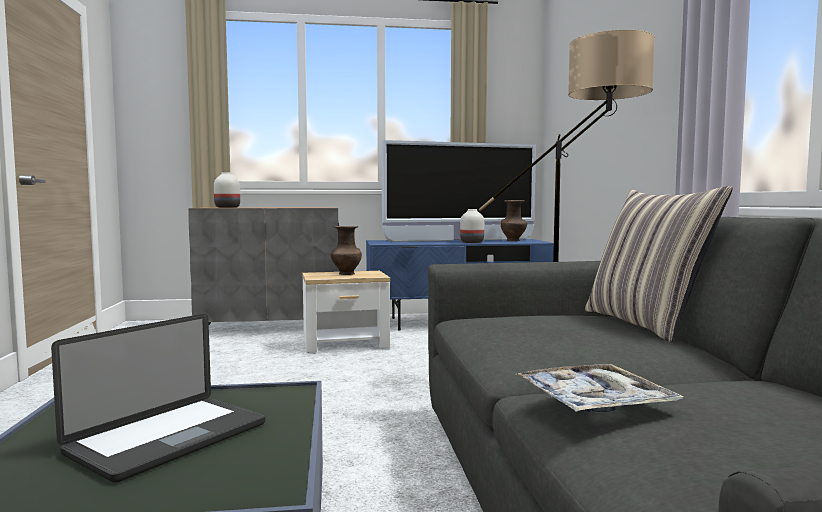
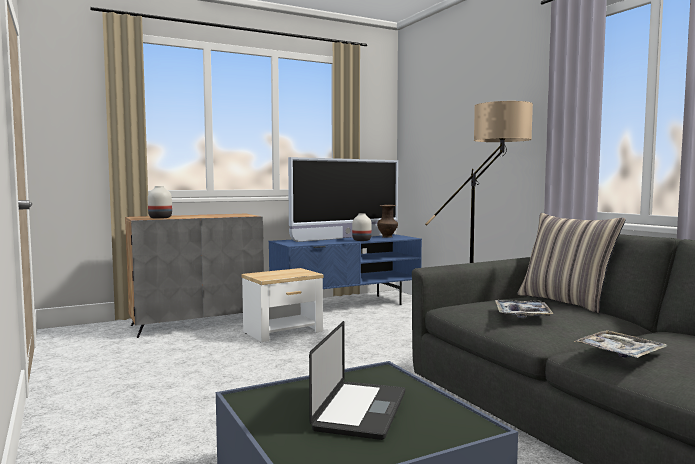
camera: 20 degrees left, 0 degrees up
brown vase [330,226,362,275] -> none
none -> tray [495,300,553,318]

